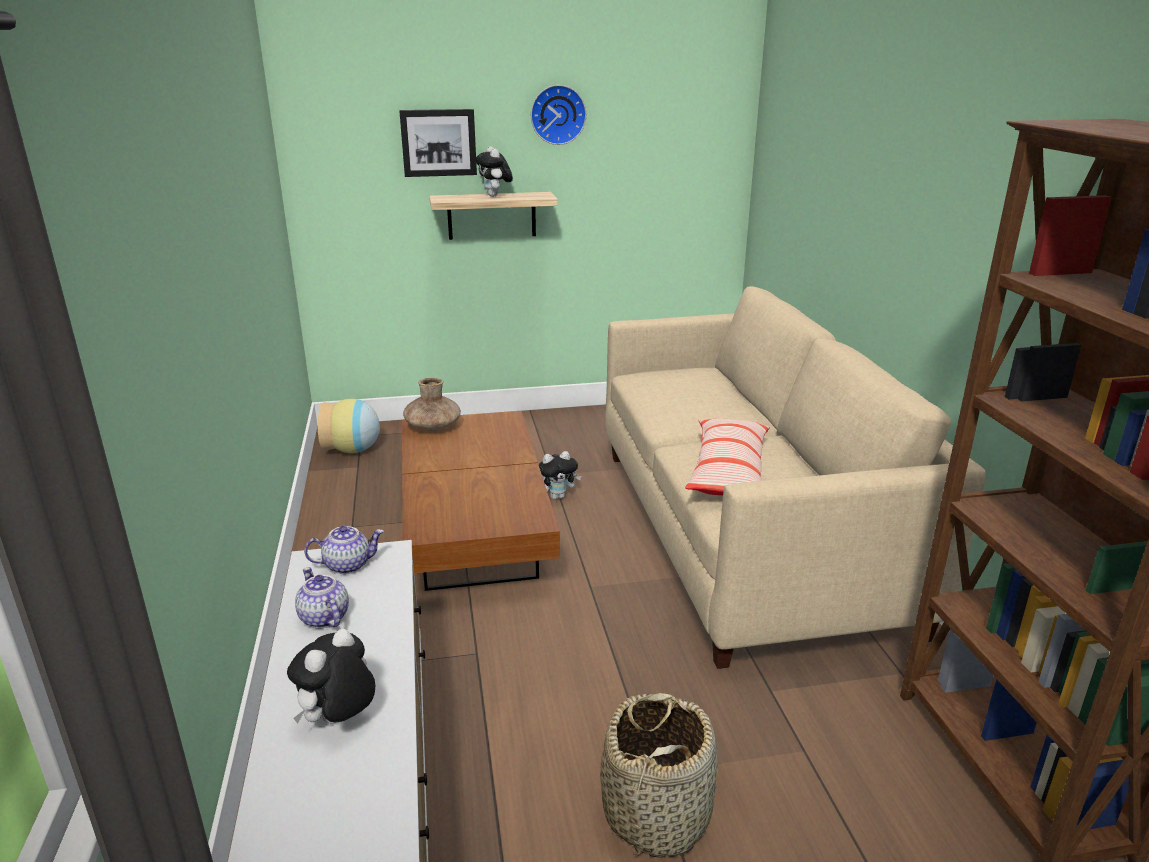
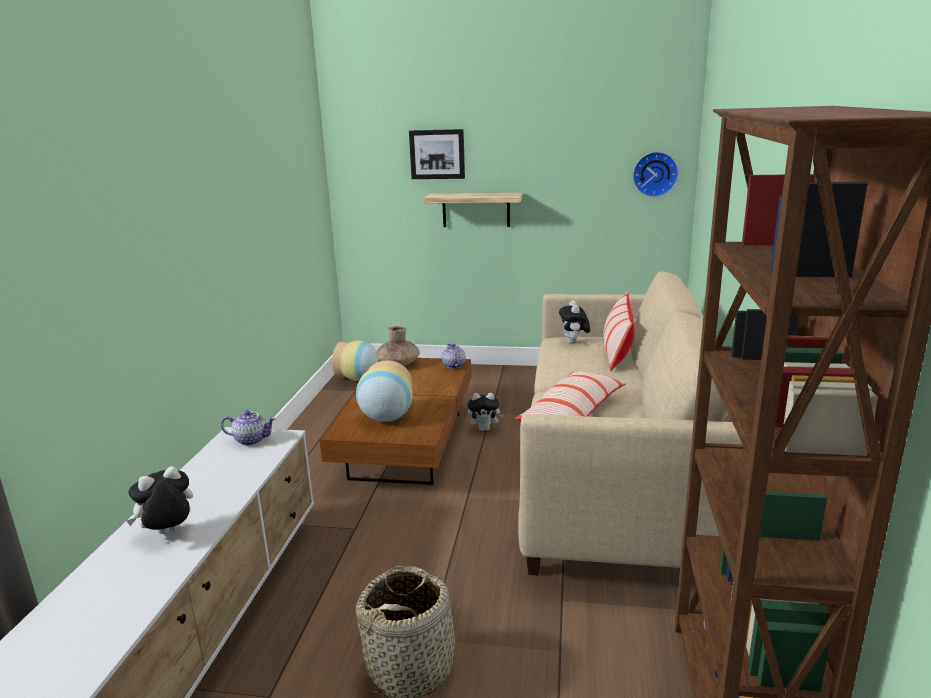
camera: 20 degrees right, 5 degrees down
teapot [295,567,349,629] -> teapot moved to [442,344,466,369]
plush toy [476,146,513,197] -> plush toy moved to [559,300,590,344]
wall clock [531,85,586,145] -> wall clock moved to [633,152,679,197]
none -> vase [356,360,413,422]
none -> pillow [603,291,635,371]

